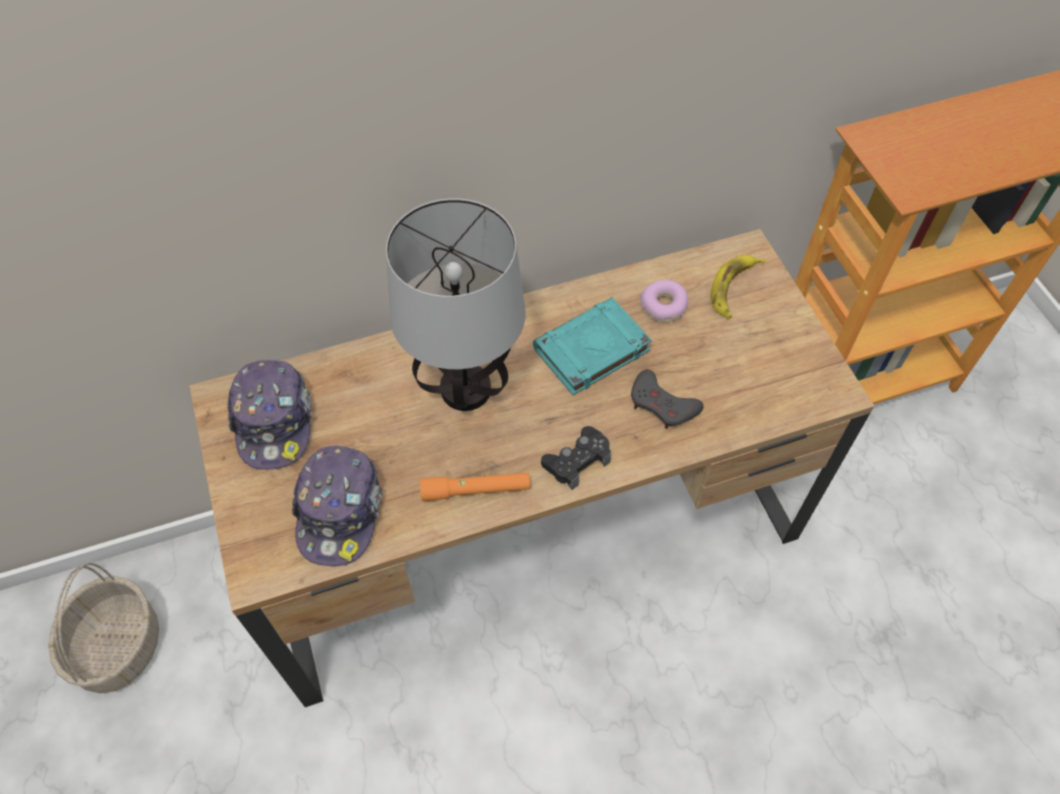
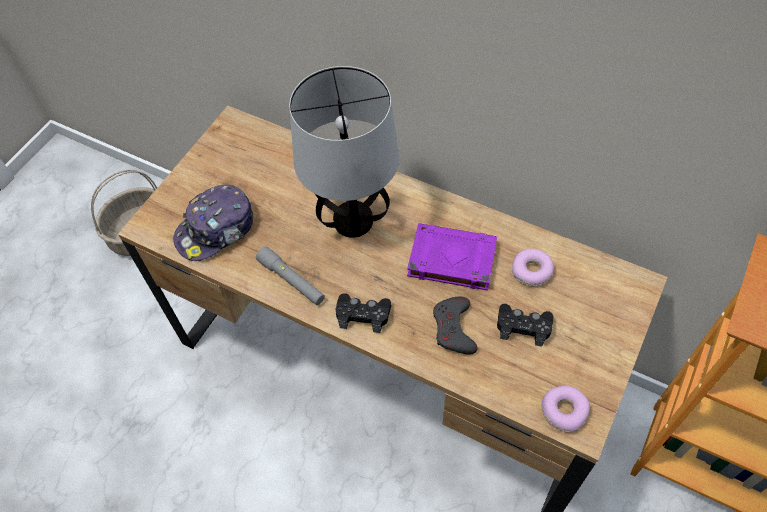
camera: 50 degrees right, 0 degrees up
cap [227,360,312,470] -> none
orange flashlight [420,473,530,501] -> grey flashlight [256,246,325,305]
turquoise book [533,298,652,395] -> purple book [407,223,497,291]
banana [711,255,765,319] -> none
none -> black game controller [497,304,554,347]
none -> donut [541,386,590,432]

